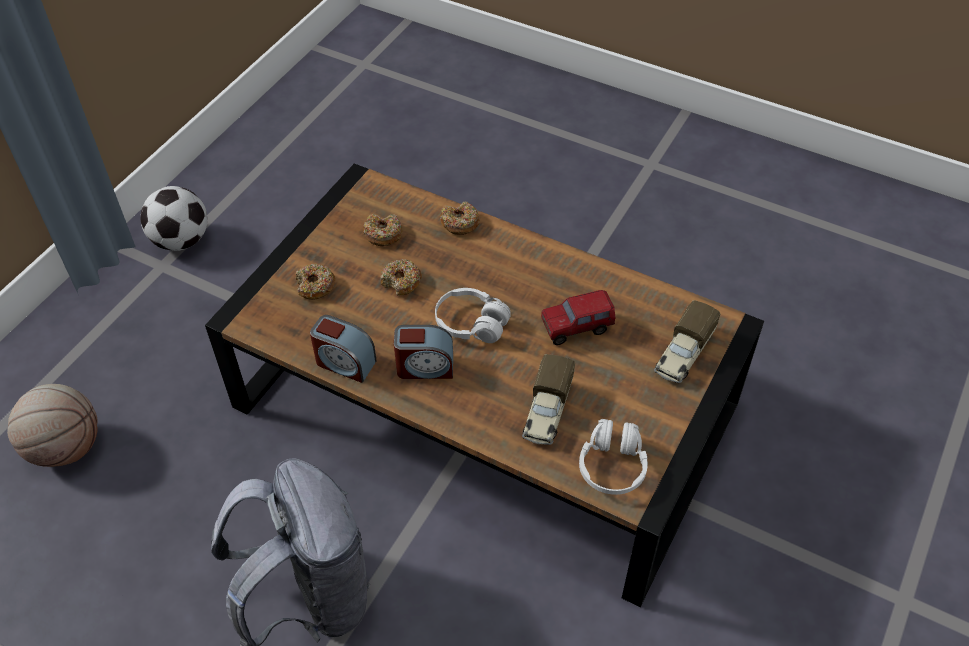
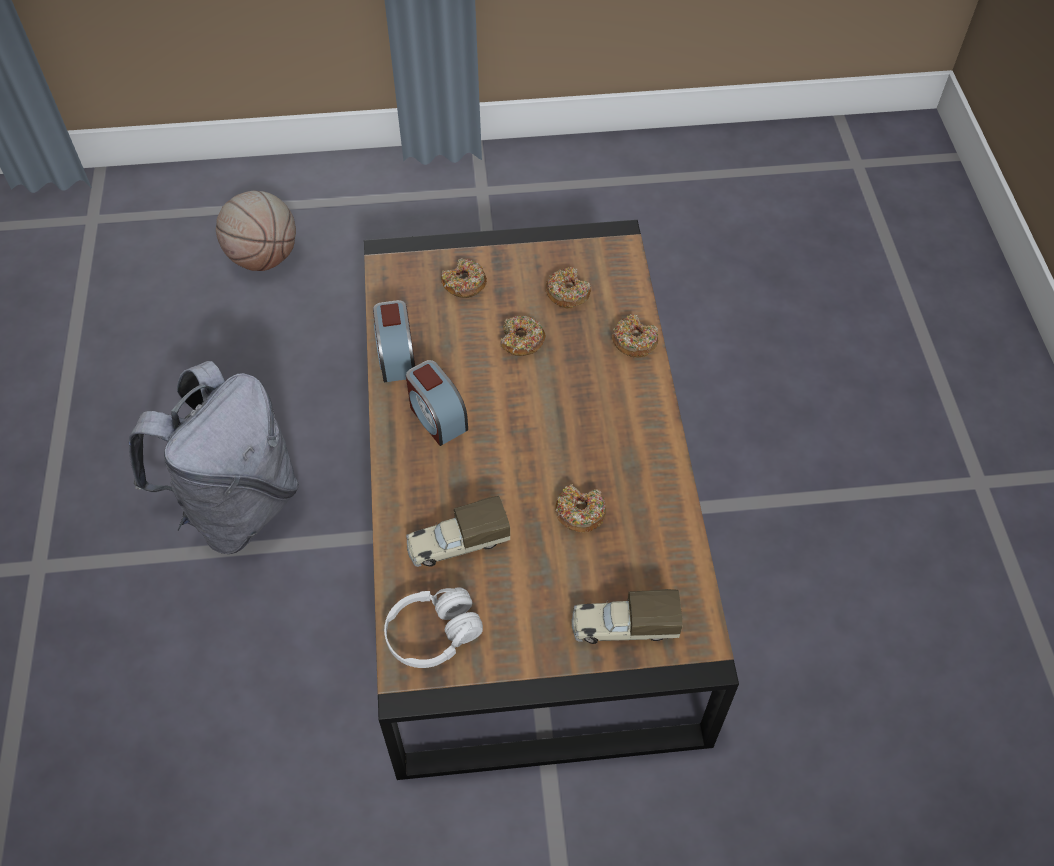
camera: 55 degrees right, 5 degrees up
football [140,186,207,251] -> none
white headphones [435,288,511,343] -> none
toy truck [541,290,615,345] -> donut [555,484,606,533]

